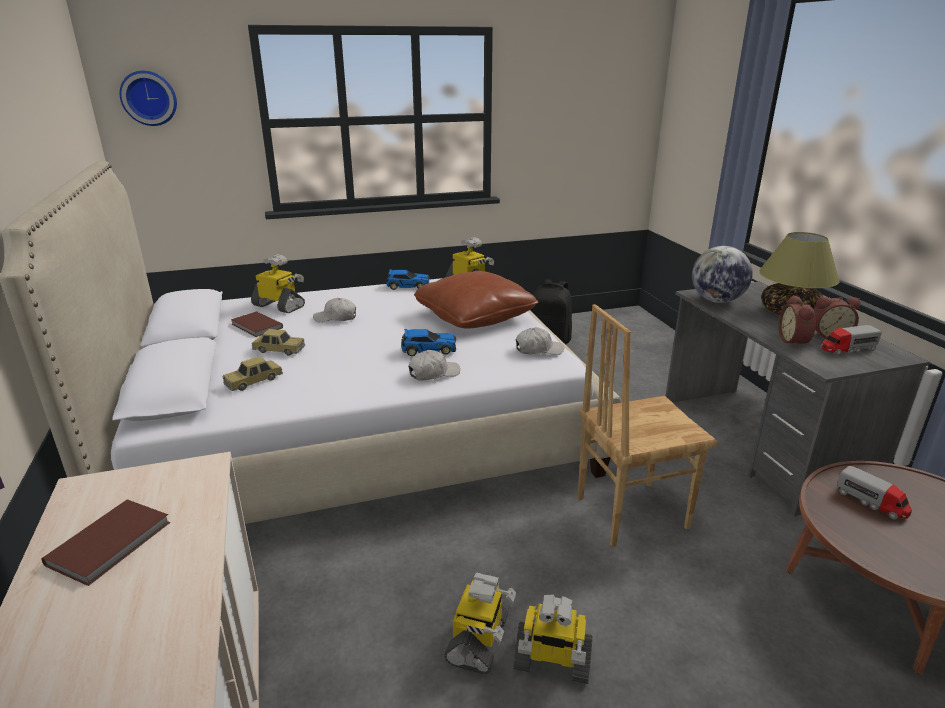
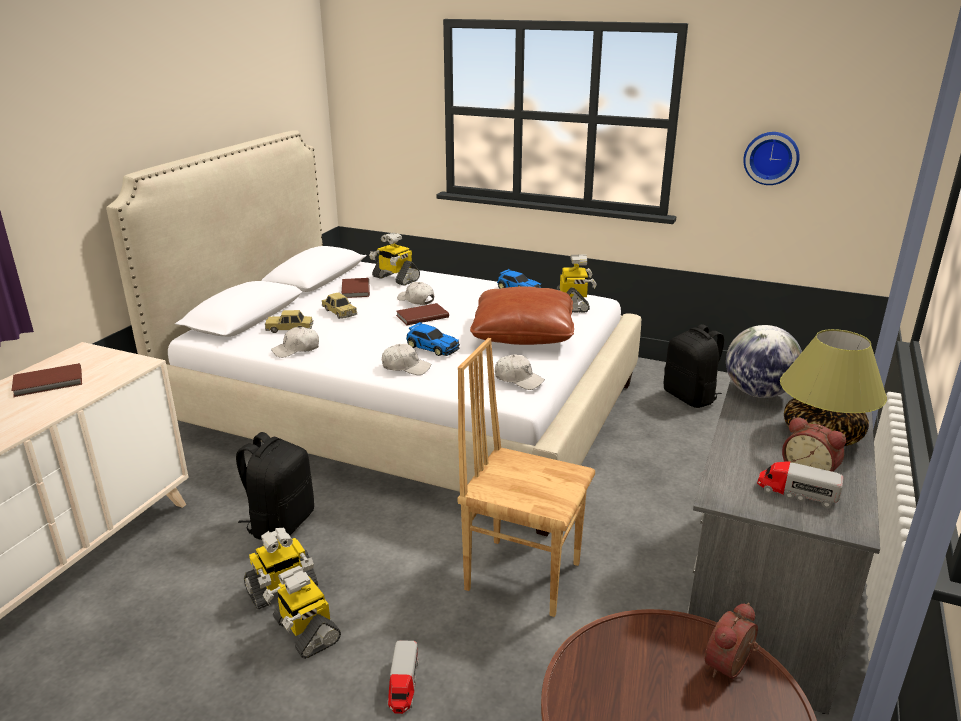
camera: 40 degrees right, 0 degrees up
wall clock [120,71,177,126] -> wall clock moved to [743,132,800,185]
toy robot [251,254,305,313] -> toy robot turned 150 degrees clockwise [369,232,420,285]
alarm clock [778,295,816,348] -> alarm clock moved to [705,603,759,679]
toy truck [837,466,912,519] -> toy truck moved to [387,640,419,714]
none -> black backpack [236,432,314,540]
none -> white cap [271,327,319,358]
none -> brown book [396,303,449,325]

